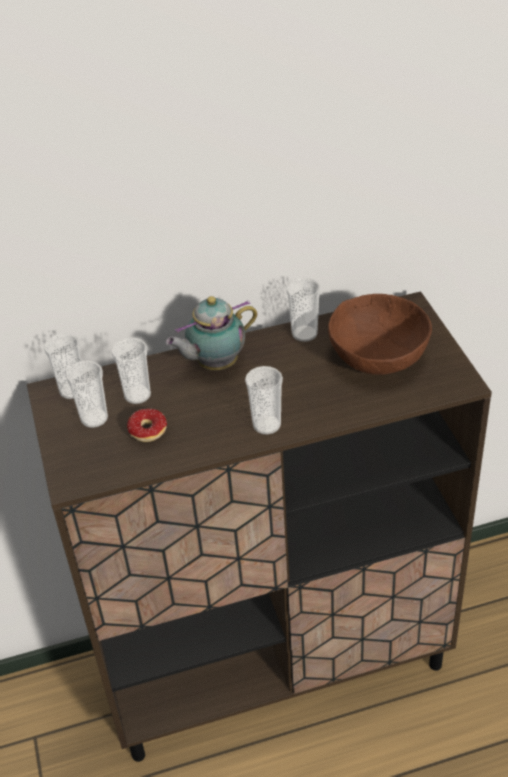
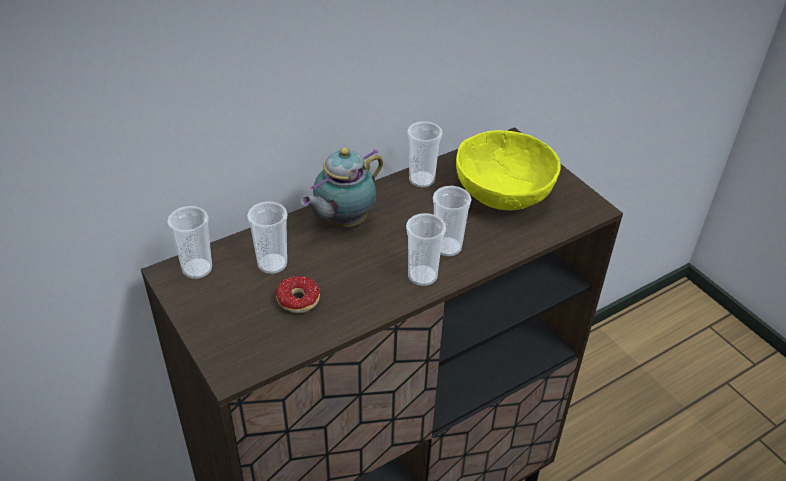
camera: 20 degrees left, 0 degrees up
cup [66,361,108,428] -> cup moved to [433,186,472,257]
brown bowl [328,294,432,375] -> yellow bowl [456,130,561,210]

